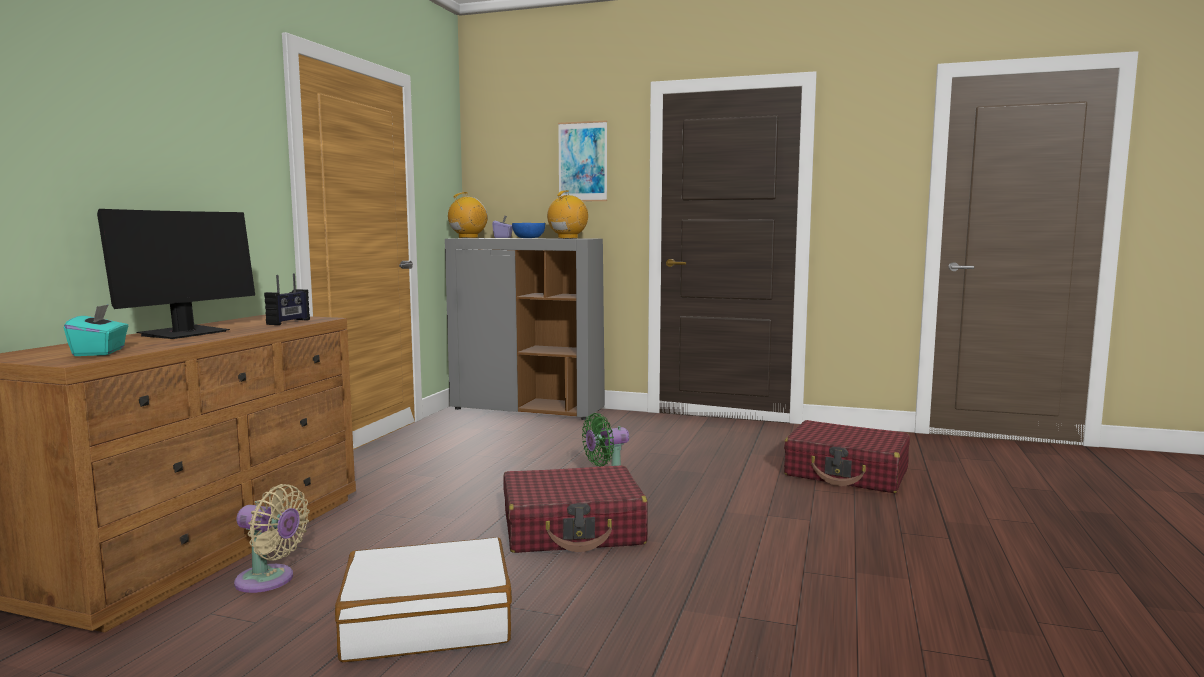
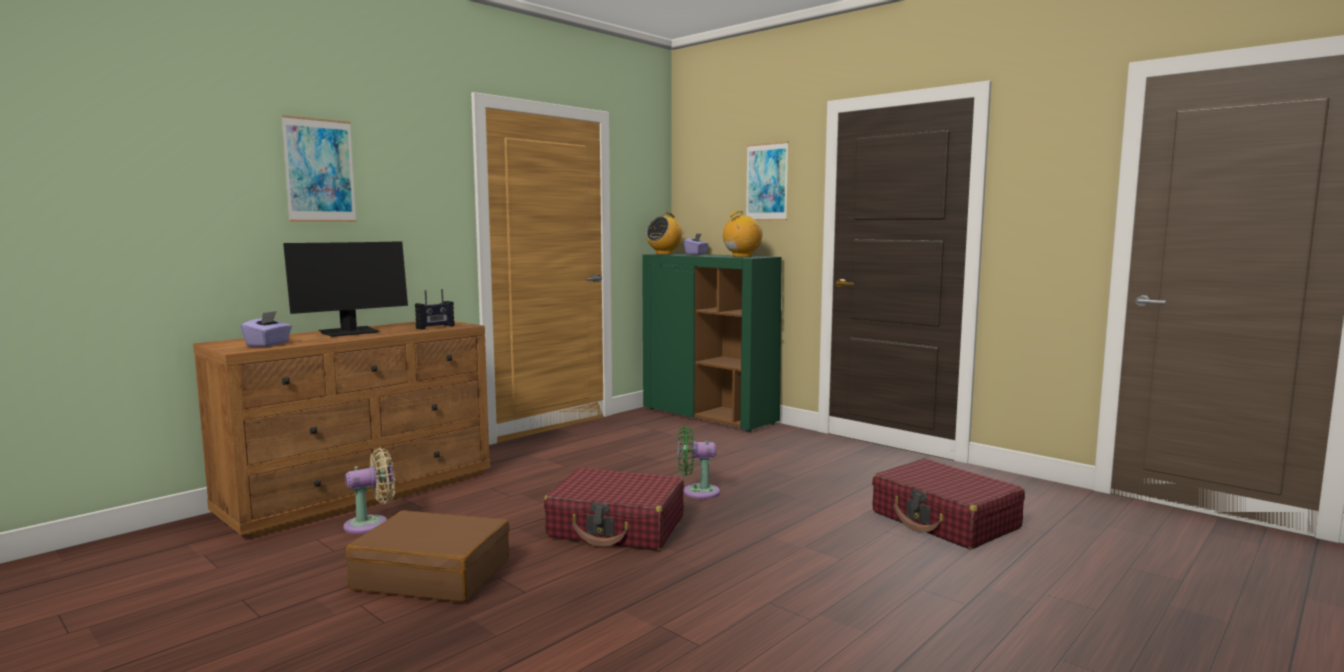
camera: 25 degrees right, 0 degrees up
turquoise tissue box [64,304,128,356] -> purple tissue box [241,311,292,347]
beige fan [234,484,310,593] -> beige fan turned 75 degrees counterclockwise [343,448,395,534]
white suitcase [335,537,512,662] -> brown suitcase [346,510,510,602]
grey cabinet [445,238,605,420] -> green cabinet [642,253,782,432]
radio [448,192,488,238] -> radio turned 150 degrees clockwise [646,212,682,254]
blue bowl [512,223,545,238] -> none
none -> picture [281,115,357,222]

